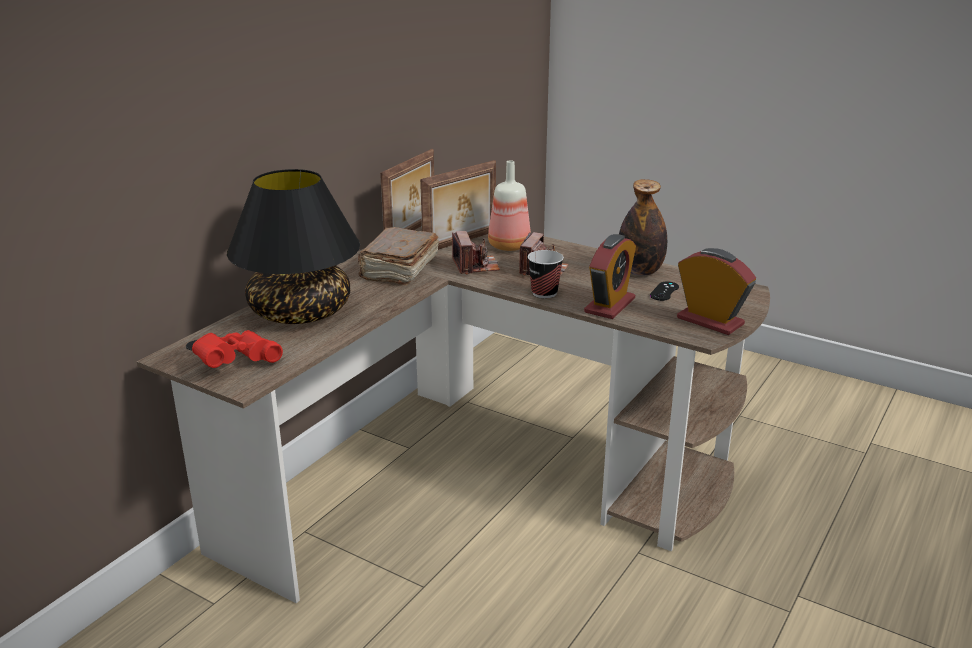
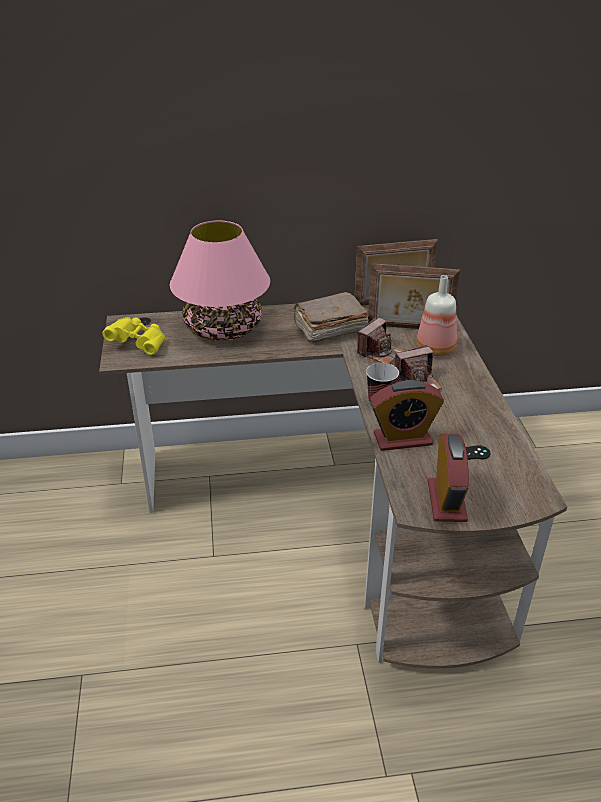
camera: 50 degrees right, 10 degrees up
red binoculars [192,330,283,368] -> yellow binoculars [103,317,165,355]
black table lamp [227,169,360,324] -> pink table lamp [170,221,270,341]
bottle [619,179,667,276] -> none

